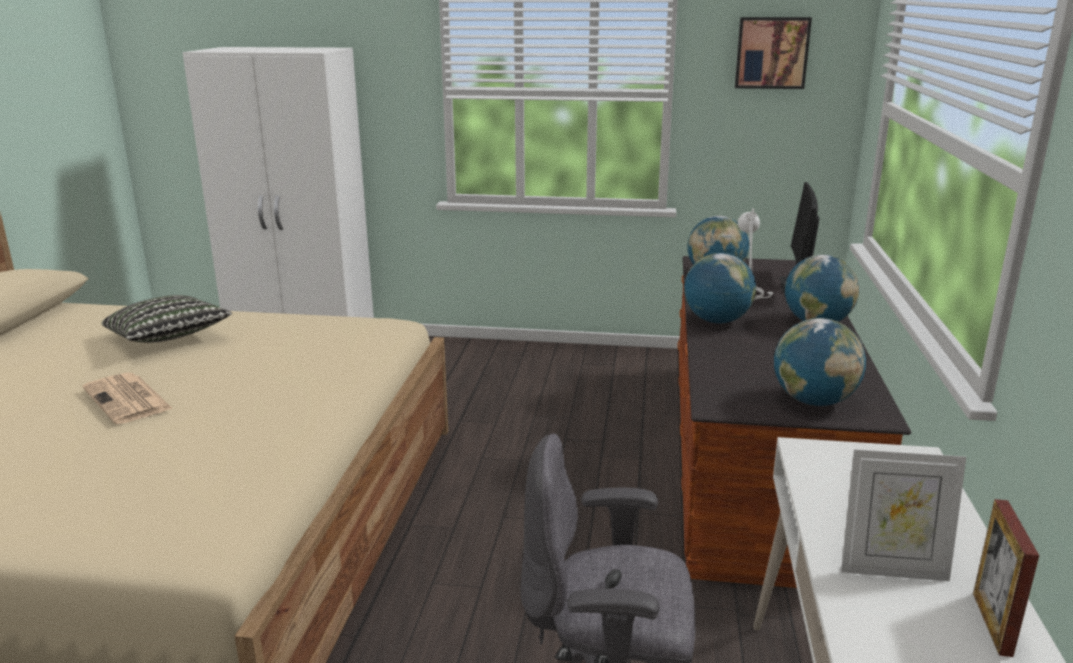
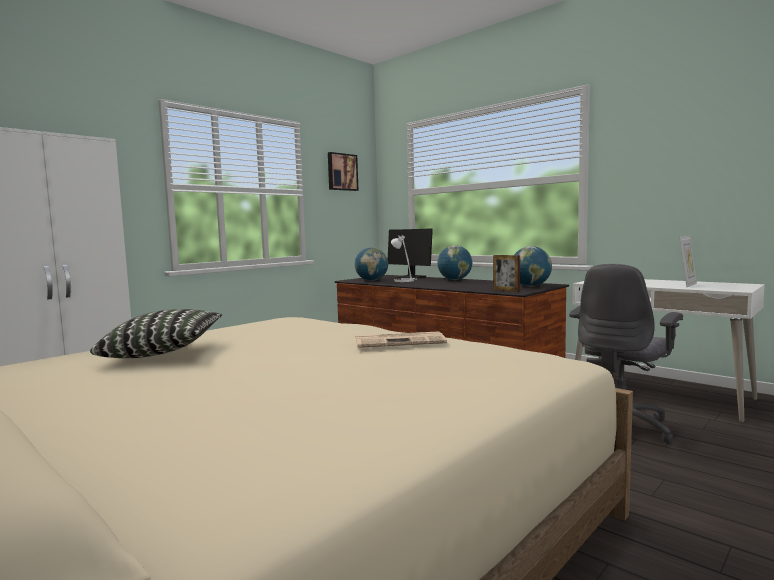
camera: 55 degrees left, 15 degrees down
newspaper [83,372,173,424] -> newspaper moved to [356,331,447,348]
globe [684,253,756,324] -> none
picture frame [973,499,1039,657] -> picture frame moved to [493,255,520,292]

